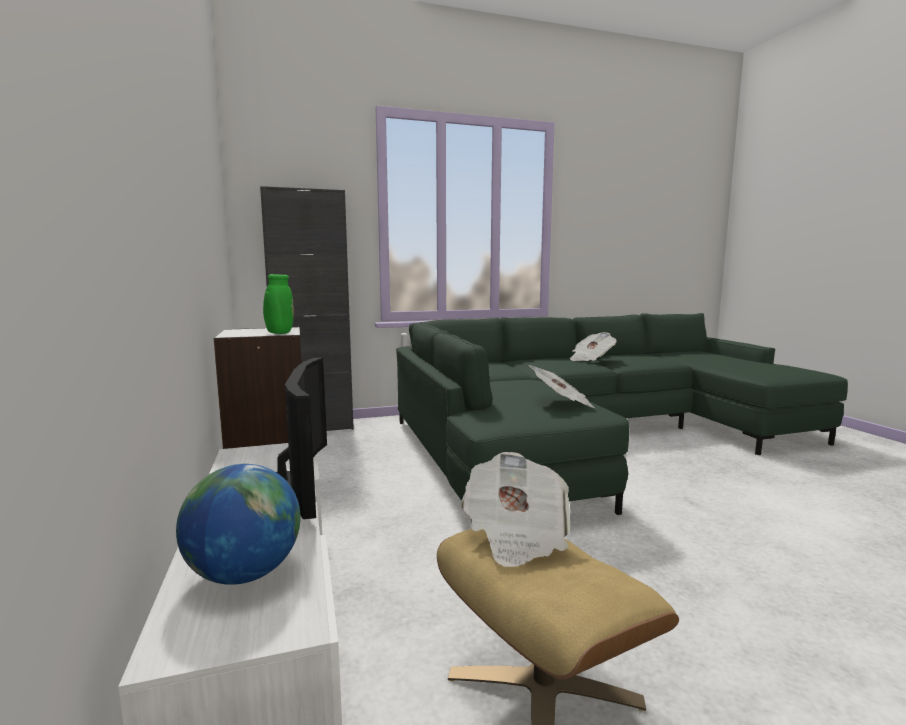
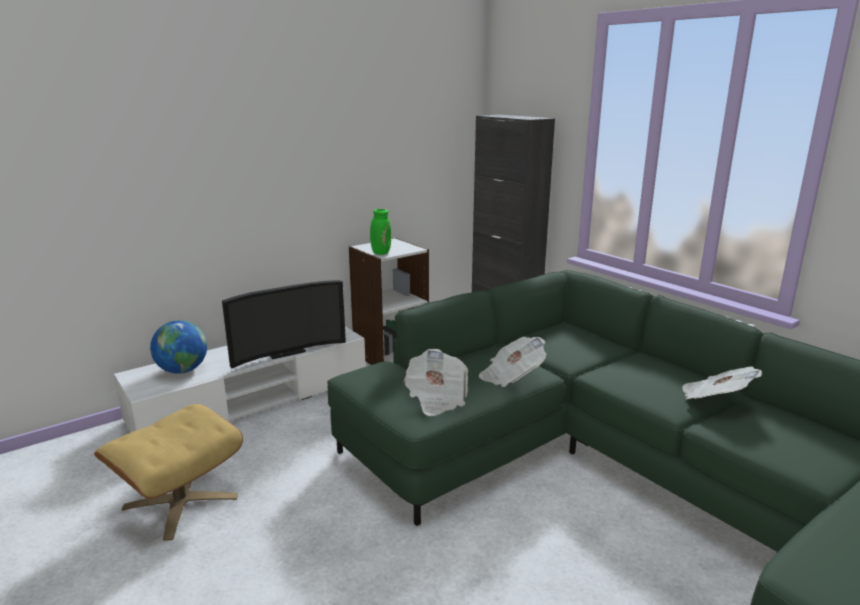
camera: 70 degrees right, 10 degrees up
newspaper [461,452,570,567] -> newspaper moved to [479,337,546,387]

